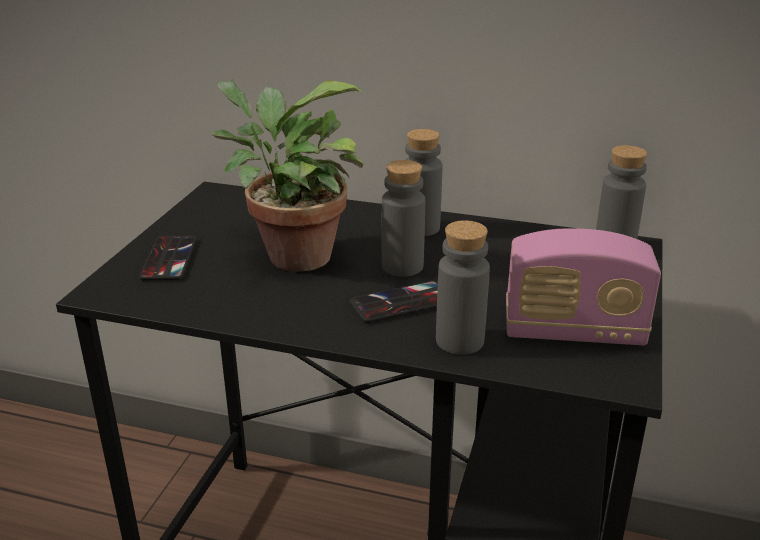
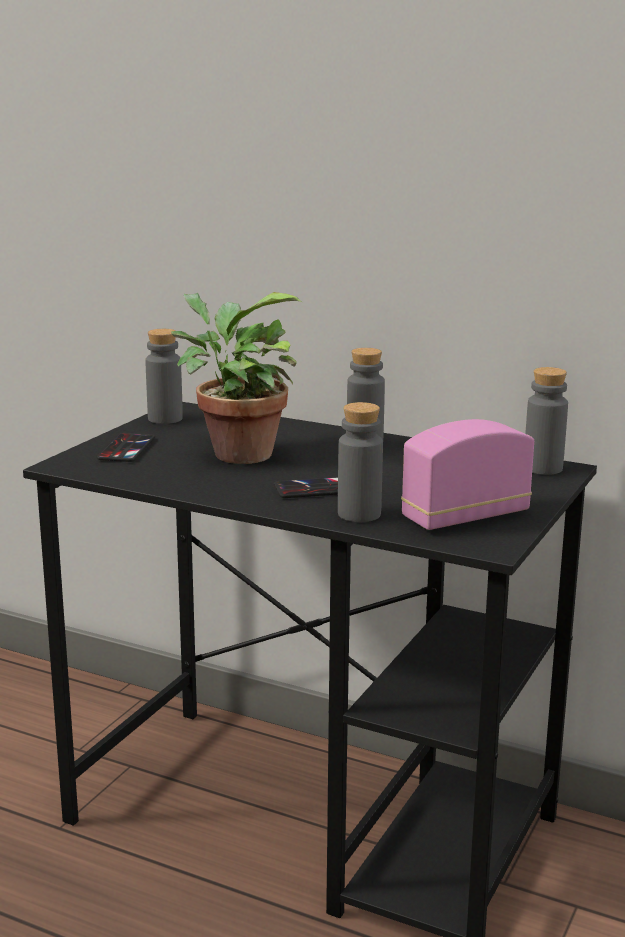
camera: 10 degrees right, 10 degrees down
grey bottle [382,160,425,277] -> grey bottle moved to [146,329,183,424]
radio [506,228,661,345] -> radio turned 135 degrees clockwise [401,419,534,530]

